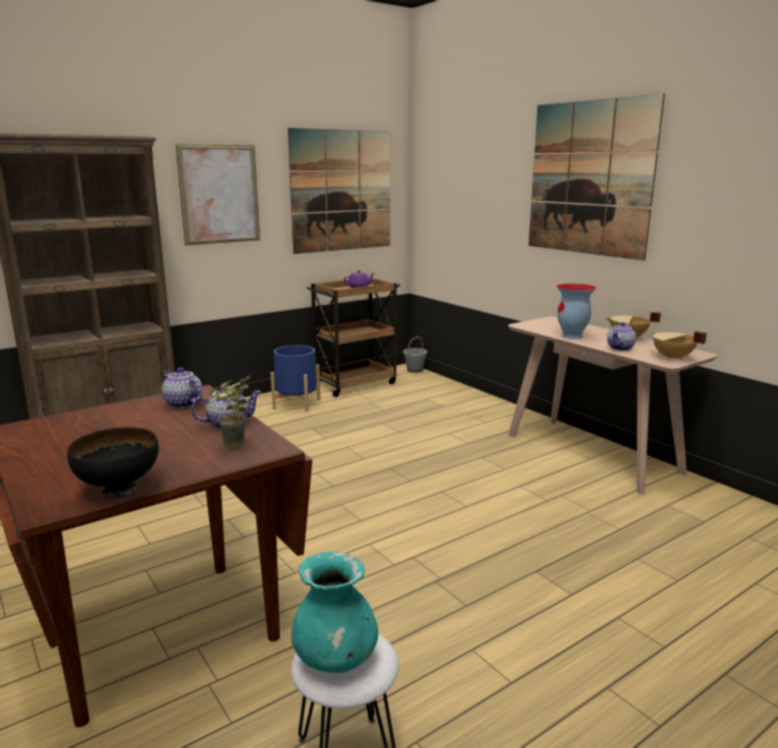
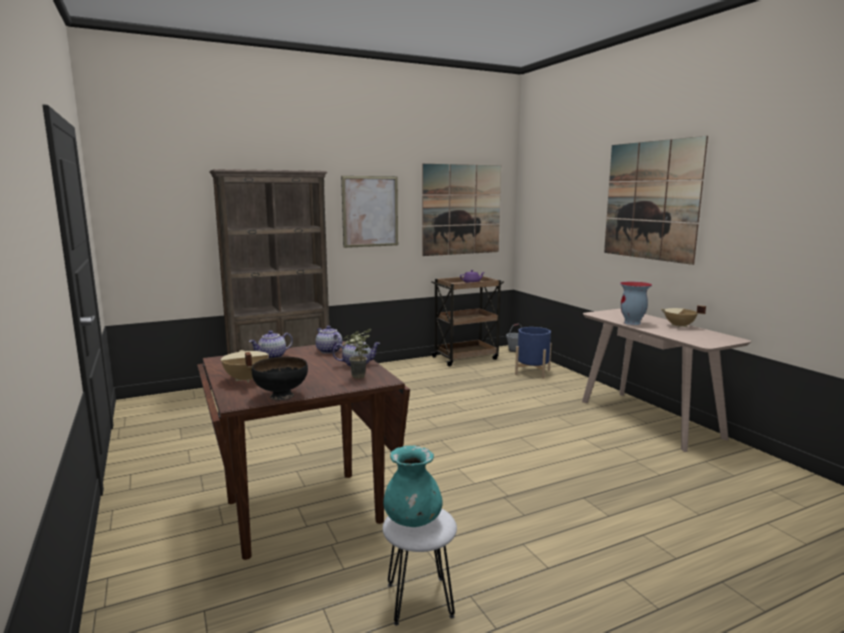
camera: 10 degrees right, 5 degrees down
blue planter [271,345,320,412] -> blue planter moved to [515,327,551,379]
teapot [607,322,636,351] -> teapot moved to [249,331,293,358]
beige cooking pot [652,331,707,360] -> beige cooking pot moved to [221,350,269,383]

